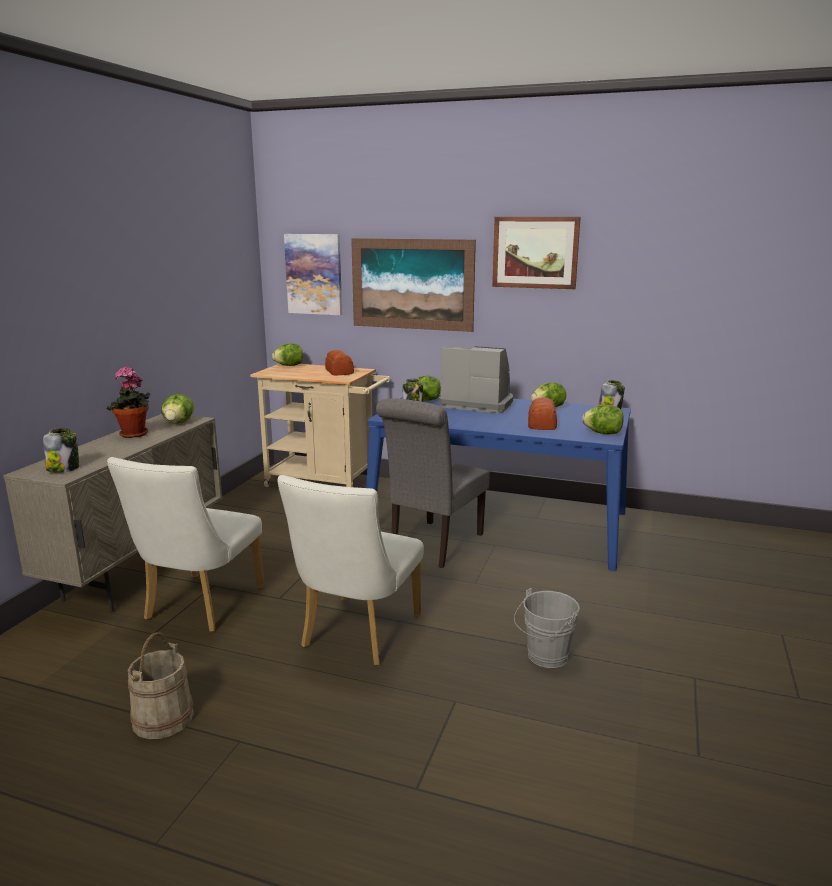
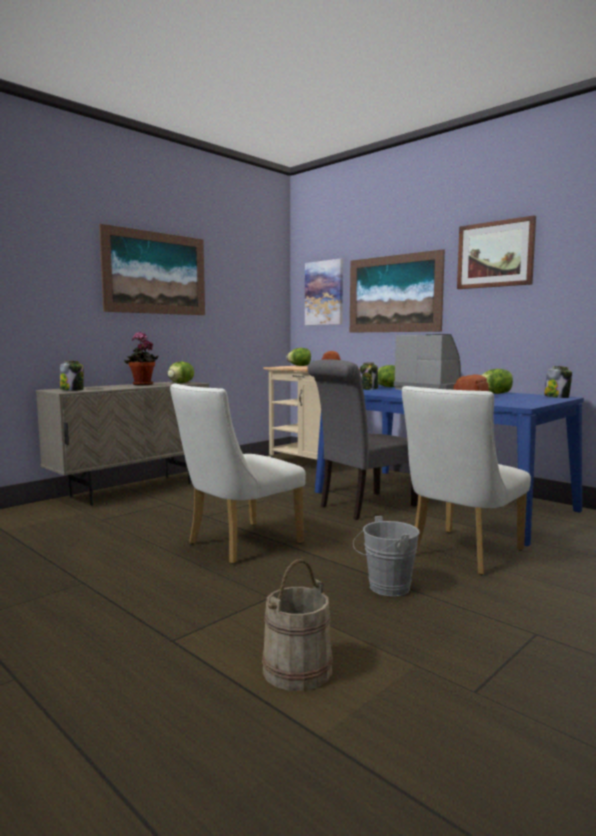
camera: 25 degrees right, 10 degrees down
white chair [107,457,264,632] -> white chair moved to [402,386,531,575]
beige bucket [128,632,194,739] -> beige bucket moved to [262,559,333,691]
lettuce [582,405,623,434] -> none
none -> picture [99,224,205,315]

